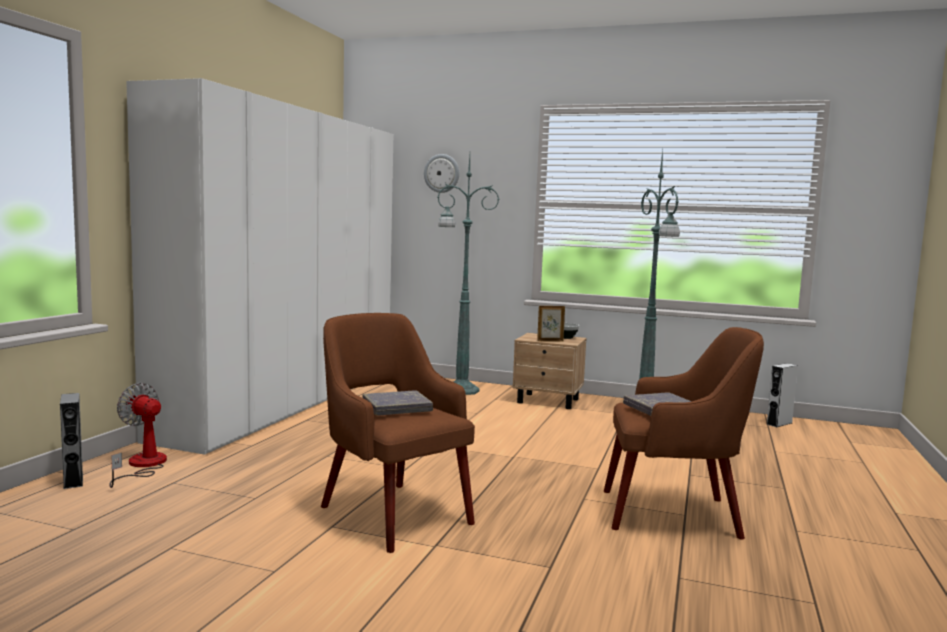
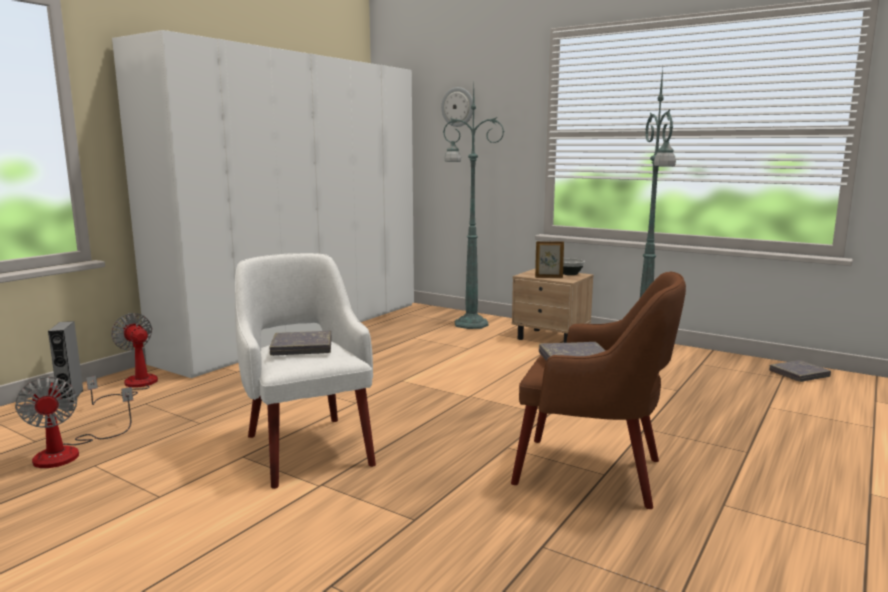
camera: 15 degrees right, 5 degrees up
brown armchair [321,313,475,553] -> white armchair [235,253,376,489]
grey speaker [766,363,798,427] -> grey book [769,360,831,382]
none -> fan [15,377,133,468]

